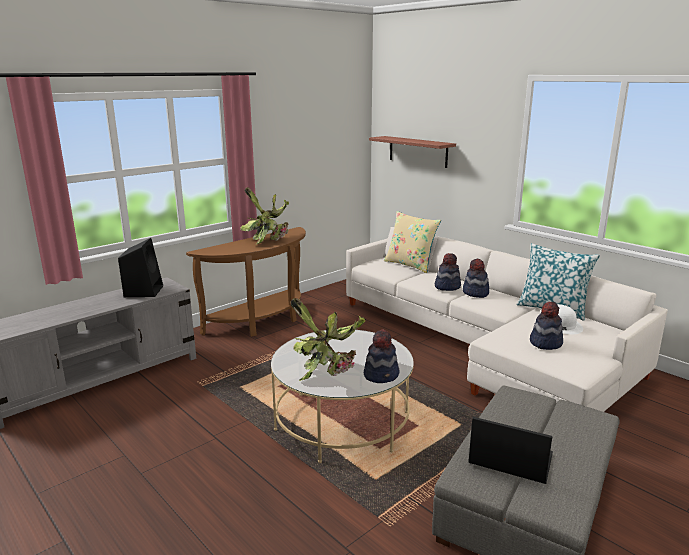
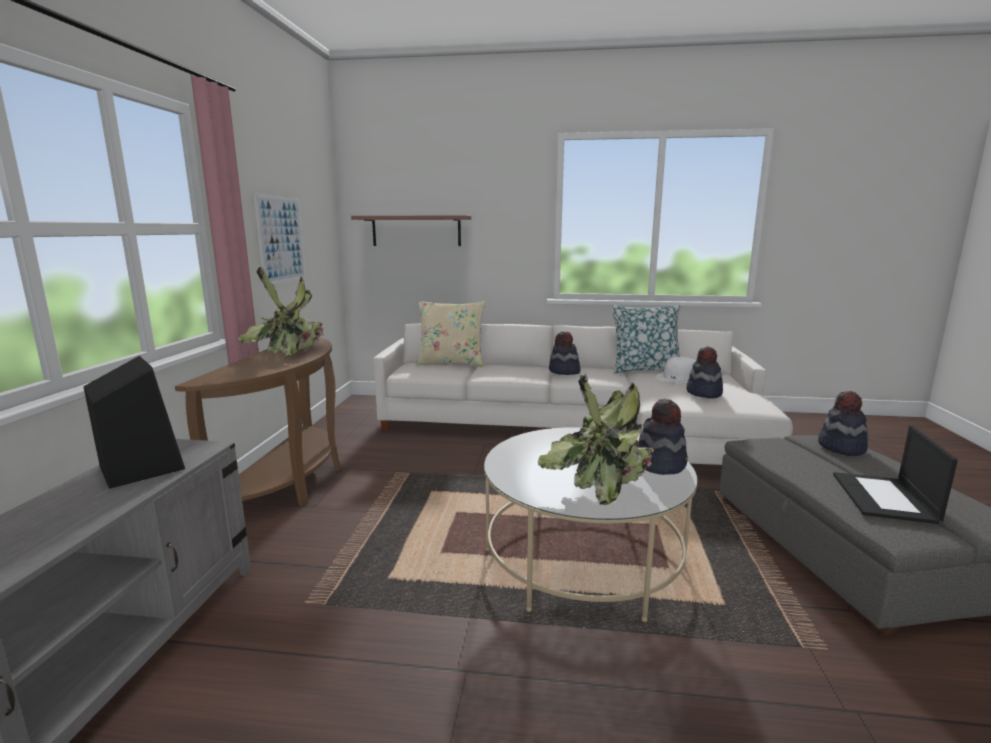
camera: 40 degrees left, 5 degrees down
hat [435,253,461,291] -> hat moved to [818,391,868,456]
laptop [468,417,553,484] -> laptop turned 60 degrees counterclockwise [833,426,958,524]
none -> picture [254,194,306,284]

